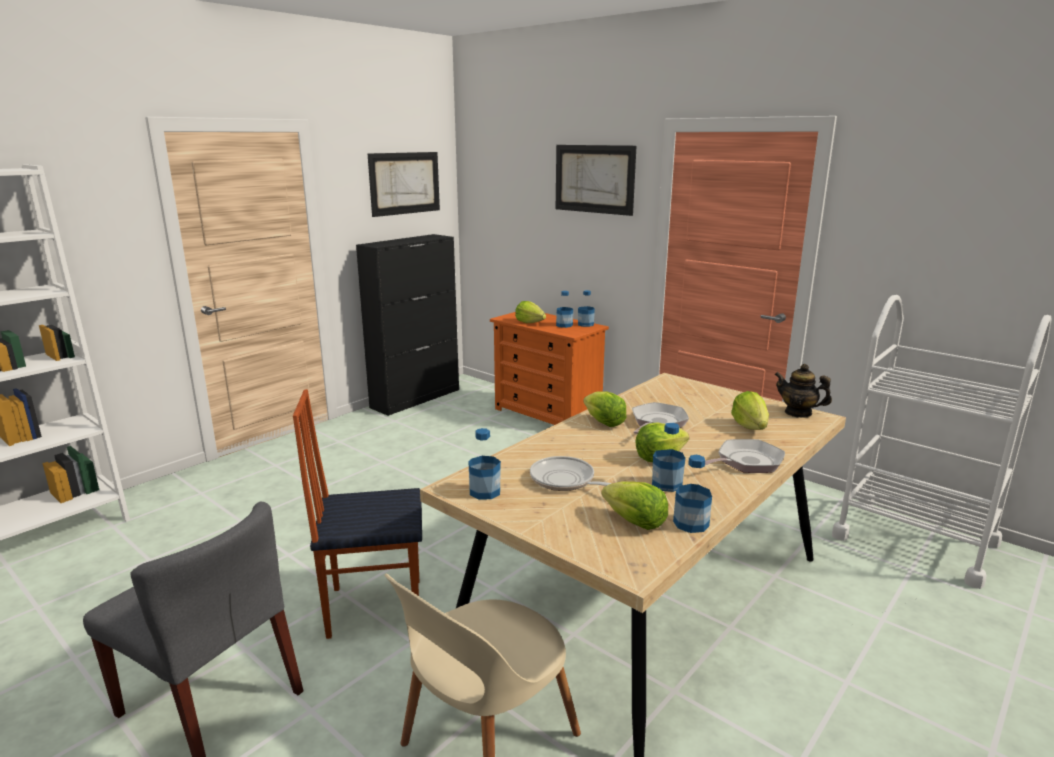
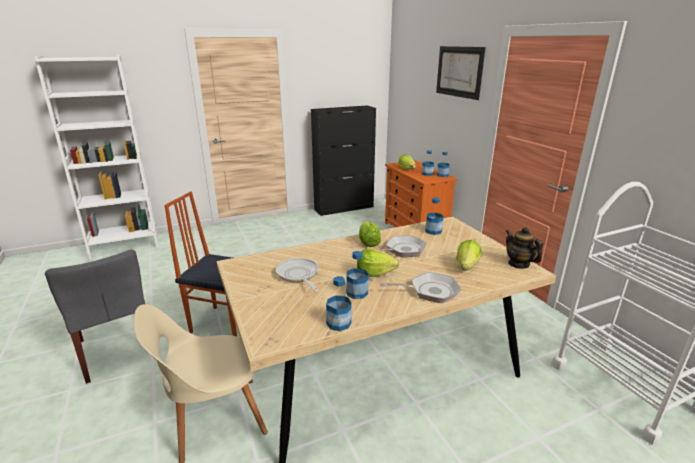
camera: 25 degrees right, 5 degrees up
picture [368,152,440,217] -> none
bottle [468,428,501,499] -> bottle moved to [425,198,444,235]
lettuce [601,481,668,530] -> none

